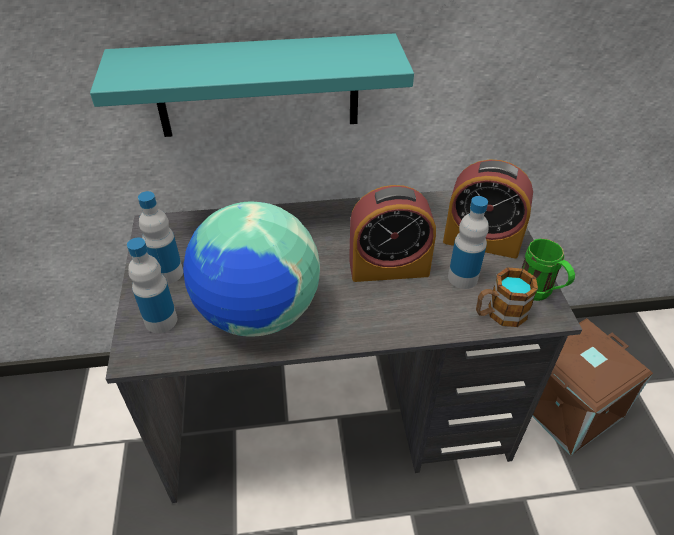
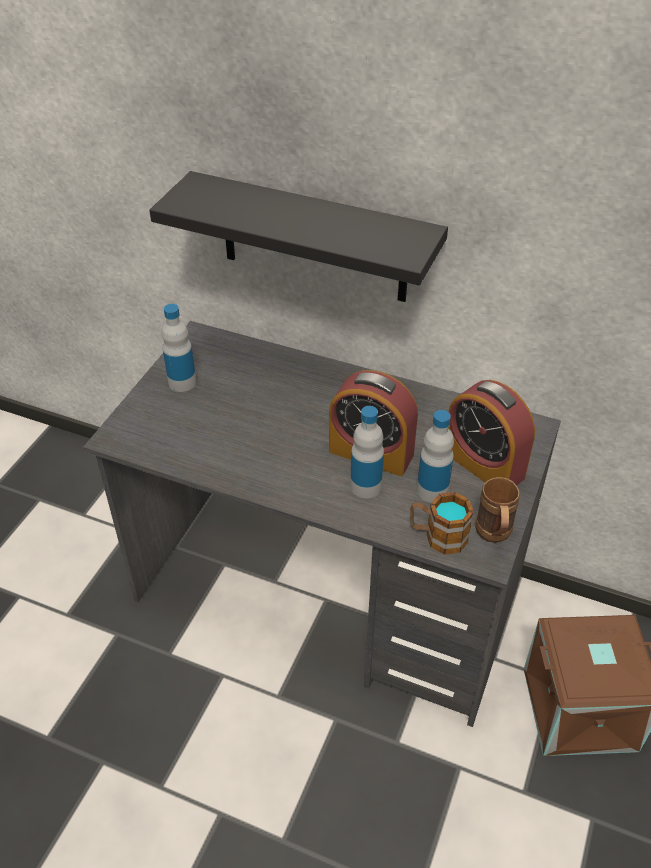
camera: 30 degrees right, 0 degrees up
turquoise shelf [90,33,414,137] -> black shelf [149,171,448,302]
bottle [127,238,177,333] -> bottle moved to [350,406,384,498]
globe [183,202,320,337] -> none
green mug [521,238,575,301] -> brown mug [475,477,520,543]

